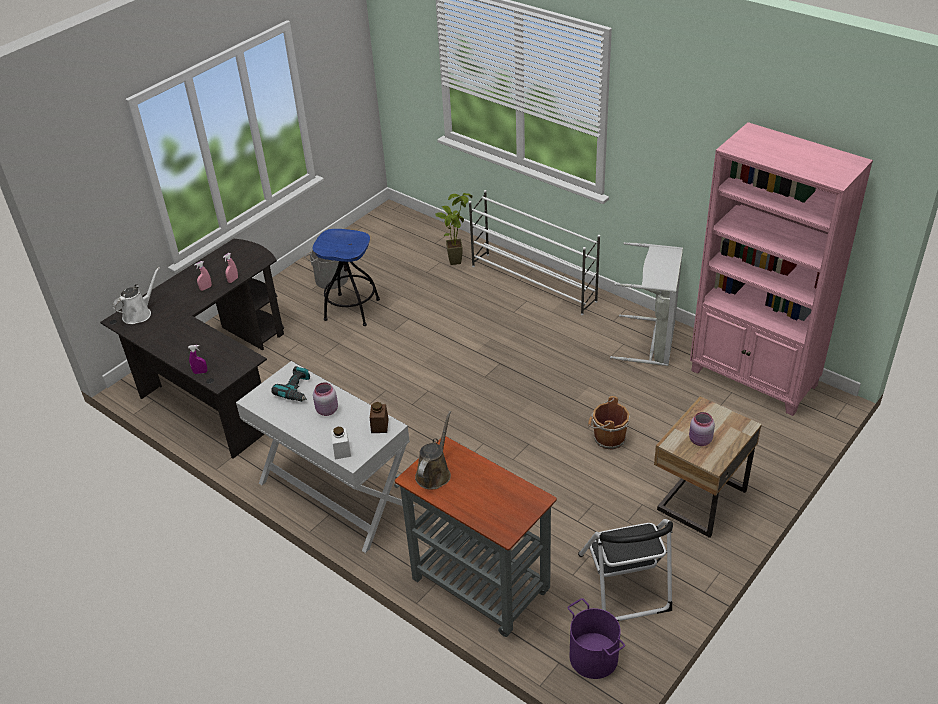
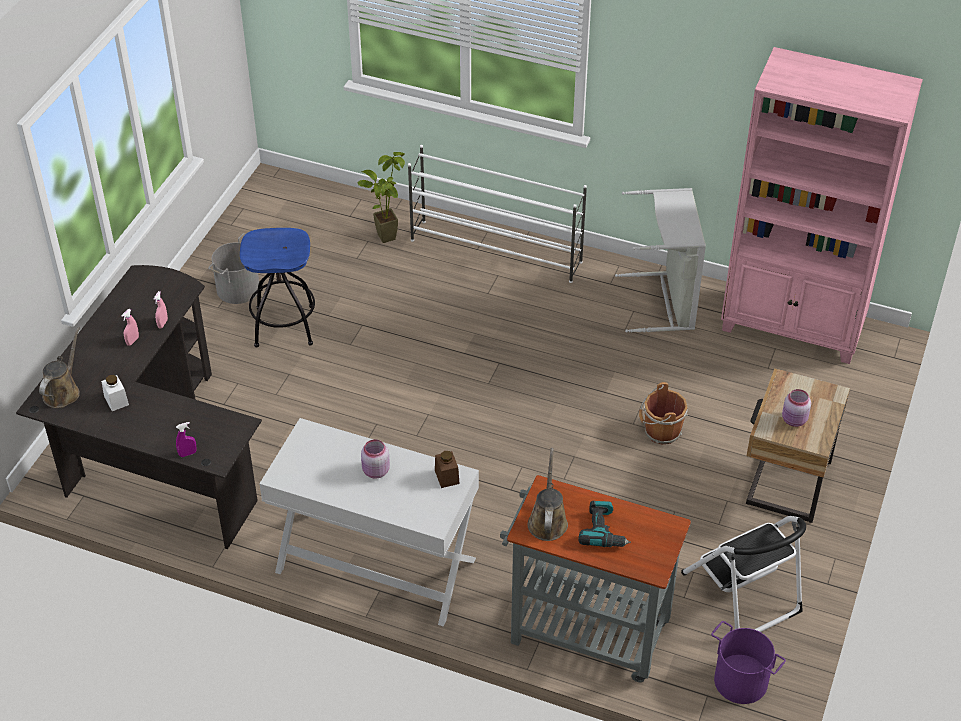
camera: 20 degrees left, 5 degrees up
white watering can [113,267,160,324] -> brown watering can [39,327,80,408]
power drill [271,366,310,402] -> power drill moved to [579,501,631,547]
white jar [331,427,351,459] -> white jar moved to [101,375,129,411]

